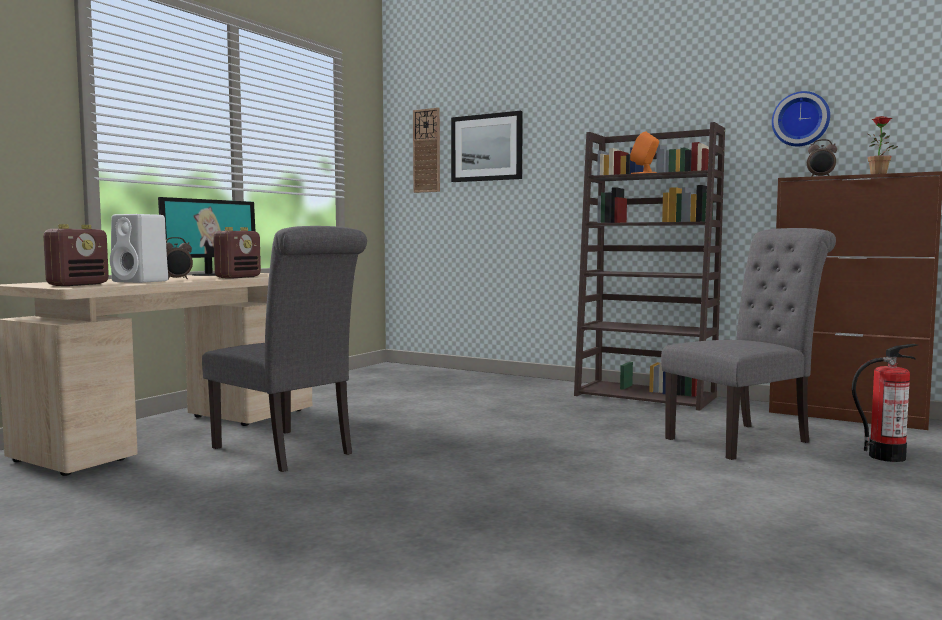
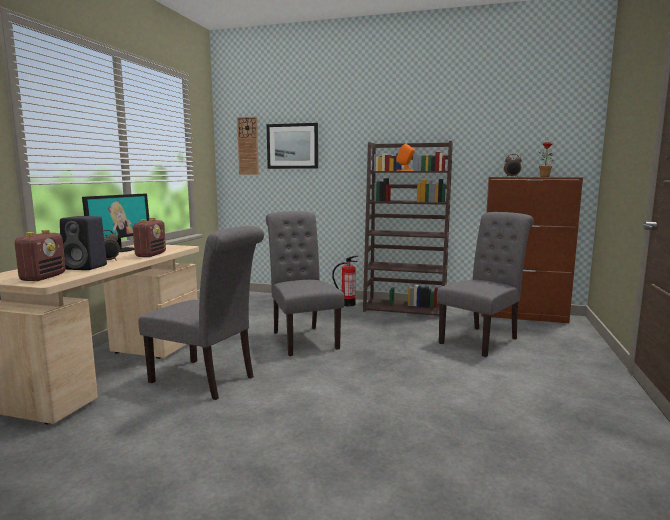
camera: 15 degrees left, 5 degrees up
white speaker [110,214,168,283] -> black speaker [60,216,107,270]
wall clock [772,91,830,146] -> none
fire extinguisher [852,344,918,462] -> fire extinguisher moved to [332,255,358,306]
none -> grey chair [266,211,344,356]

